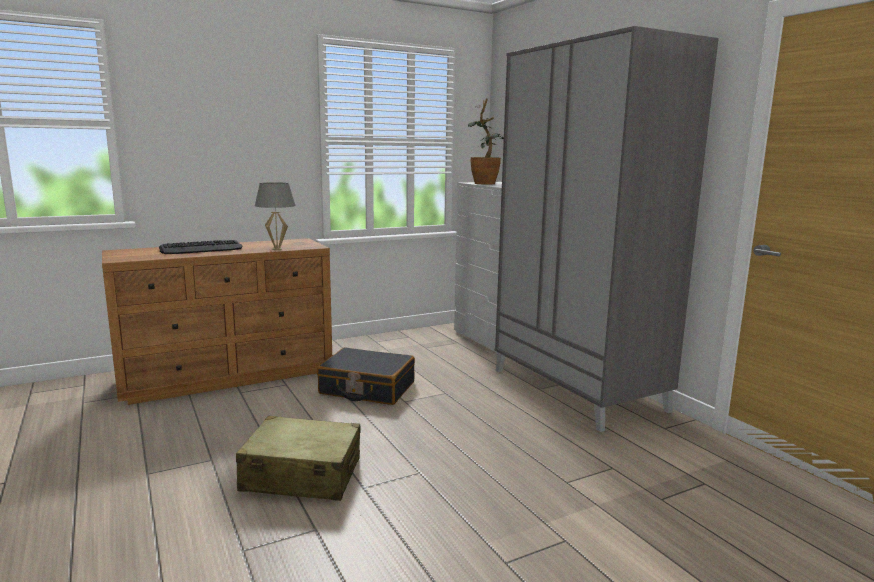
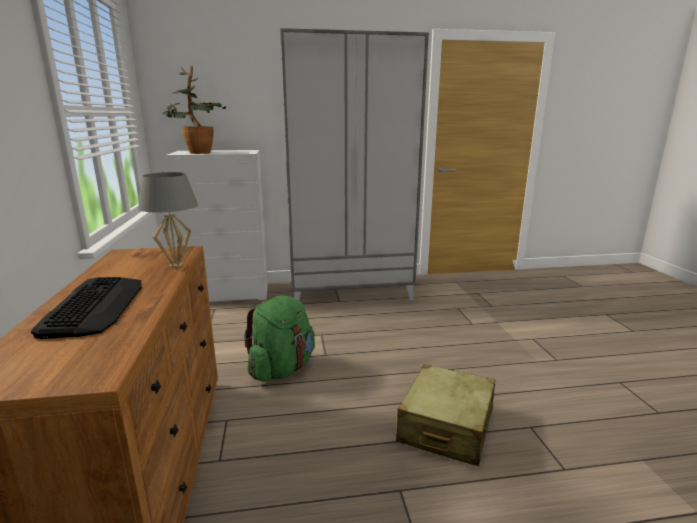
camera: 70 degrees left, 5 degrees up
black suitcase [317,347,415,405] -> green backpack [244,296,315,382]

